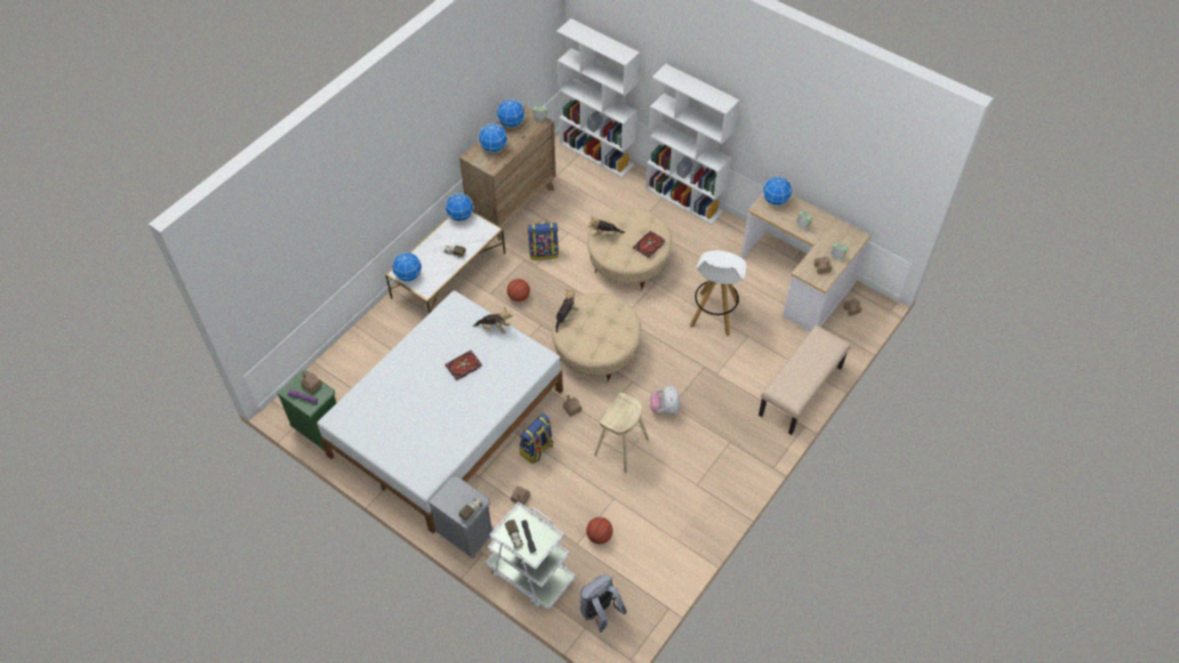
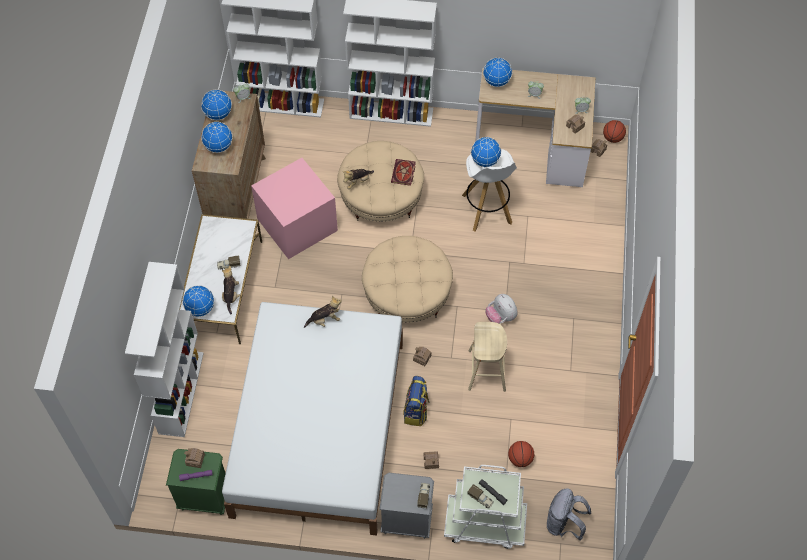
camera: 30 degrees left, 5 degrees up
globe [445,193,474,221] -> globe moved to [471,137,501,167]
book [445,350,482,380] -> none
basketball [507,279,530,302] -> basketball moved to [603,120,626,143]
backpack [527,221,558,260] -> pink storage box [251,158,338,259]
plush toy [556,289,578,333] -> plush toy moved to [222,266,240,314]
beige bench [759,325,851,435] -> none
none -> white bookcase [125,262,204,437]

